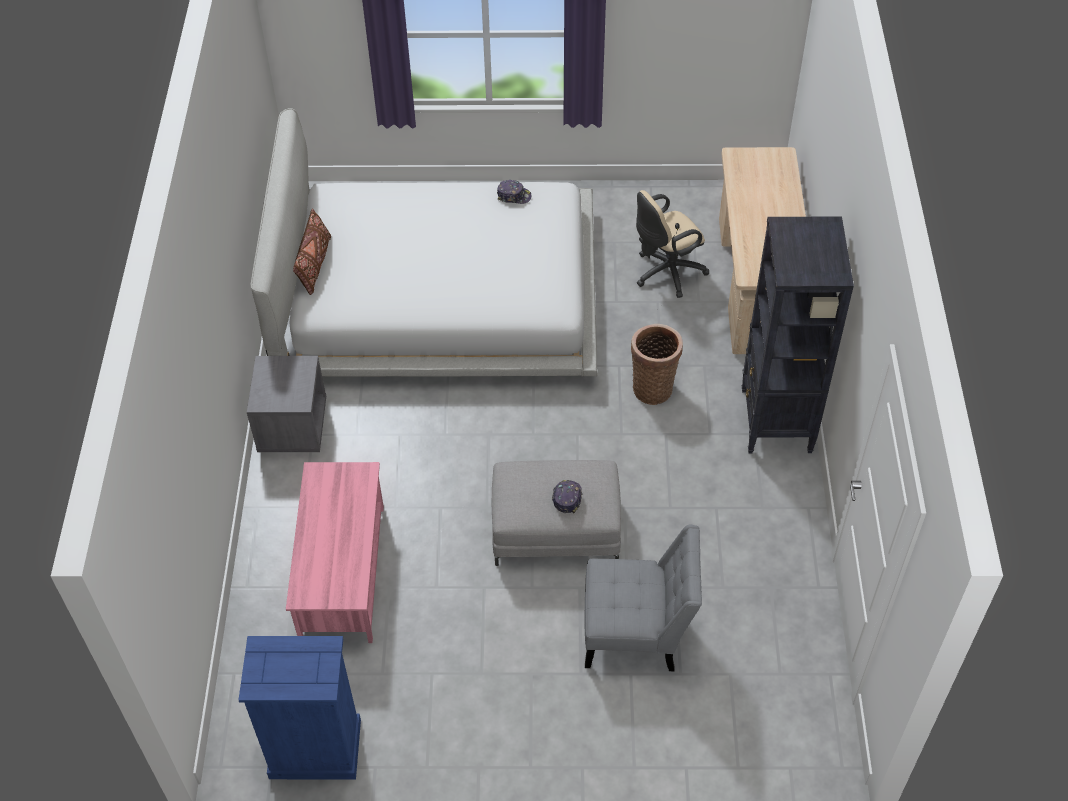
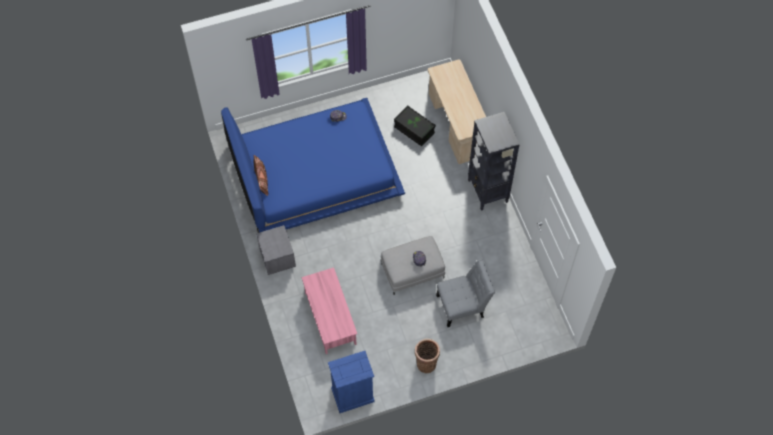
camera: 20 degrees left, 10 degrees up
white bed [250,108,597,377] -> blue bed [221,98,405,233]
basket [631,324,683,405] -> basket moved to [415,339,440,373]
beige office chair [636,190,709,298] -> black storage box [394,105,436,146]

